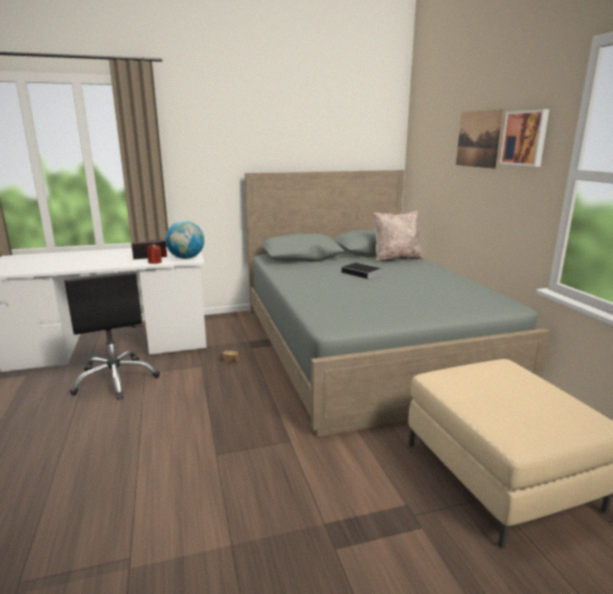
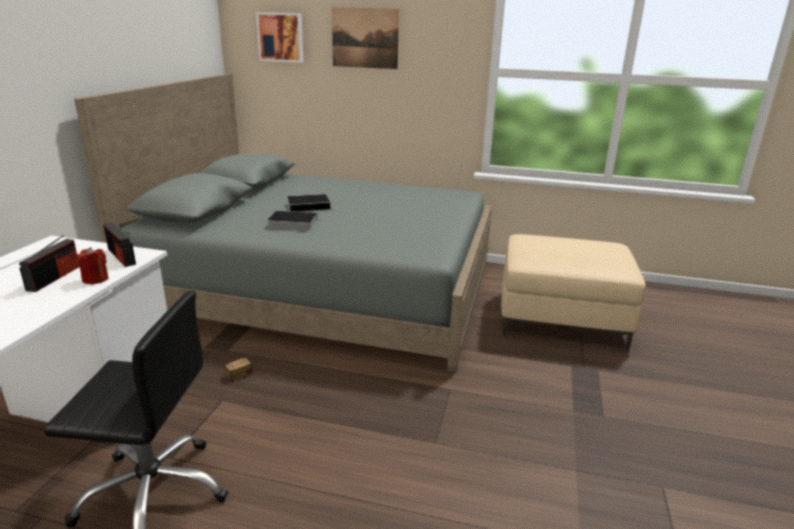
camera: 60 degrees left, 5 degrees up
globe [165,221,204,259] -> radio [103,222,136,267]
beige pillow [373,211,423,262] -> none
picture [499,109,549,167] -> picture moved to [256,12,303,63]
none -> book [267,211,317,231]

